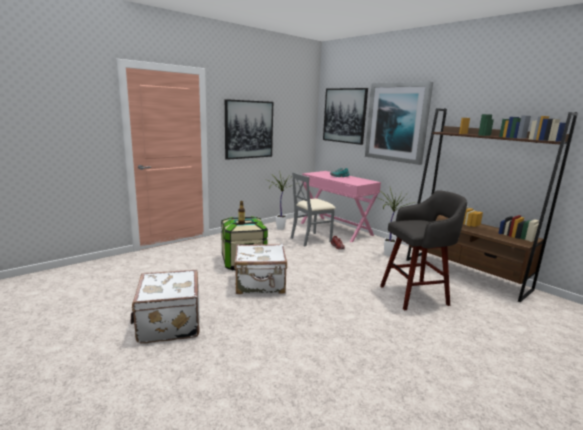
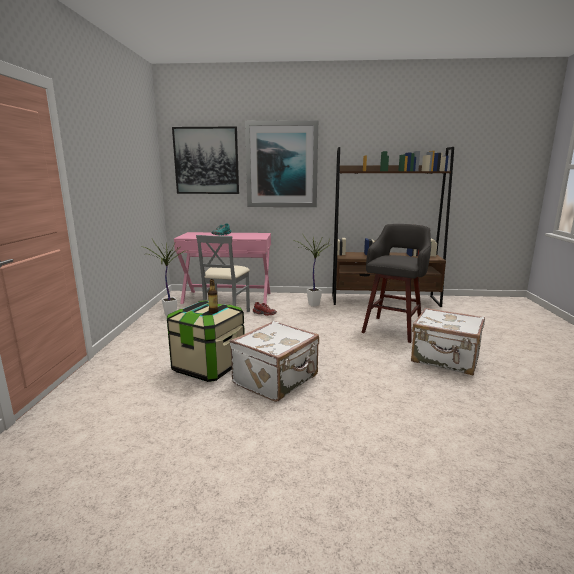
camera: 45 degrees left, 0 degrees up
white suitcase [131,270,199,343] -> white suitcase moved to [411,308,485,375]
picture [225,99,273,160] -> none

